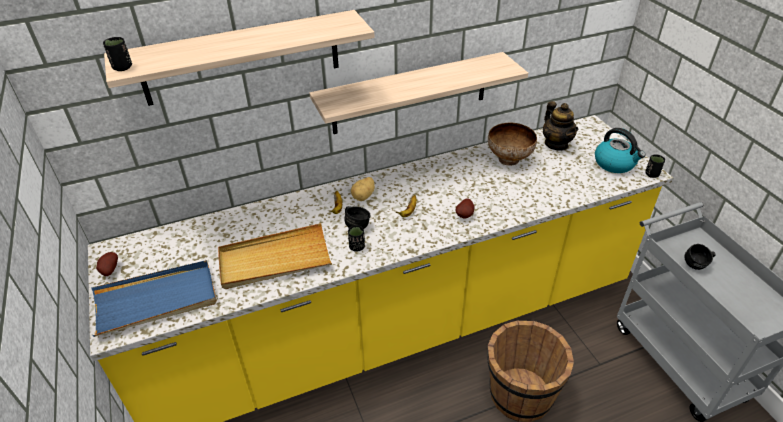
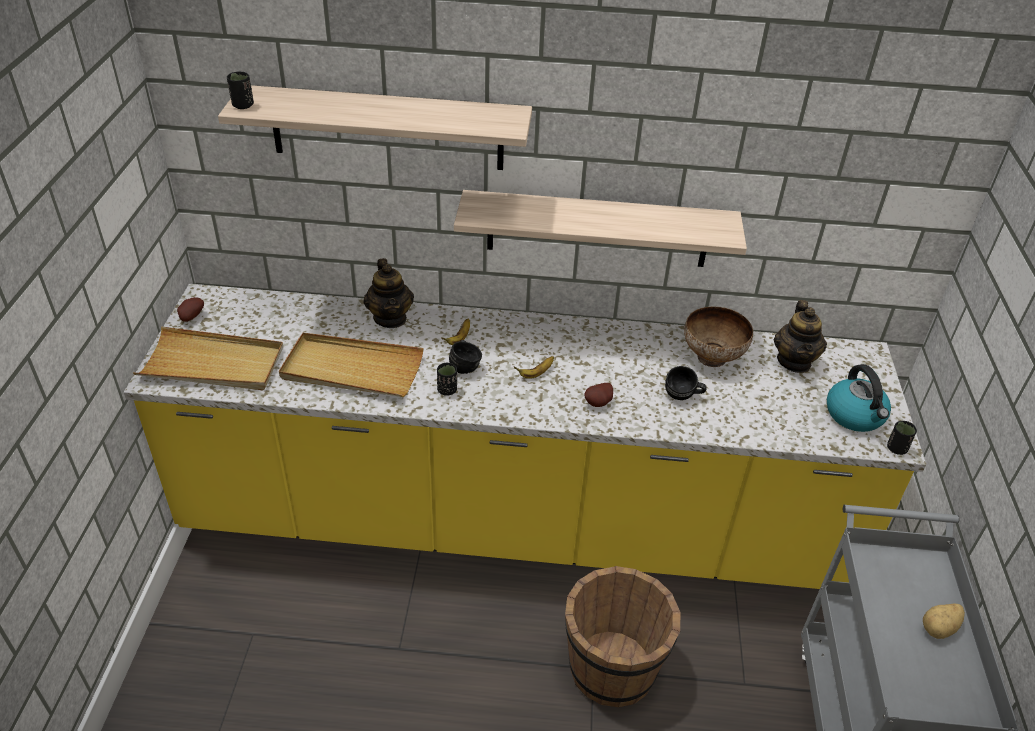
camera: 25 degrees right, 0 degrees up
blue tray [91,260,217,337] -> beige tray [133,326,283,390]
potato [351,177,375,201] -> potato moved to [923,603,965,639]
black mug [684,244,716,270] -> black mug moved to [665,366,707,400]
none -> teapot [364,258,414,328]

